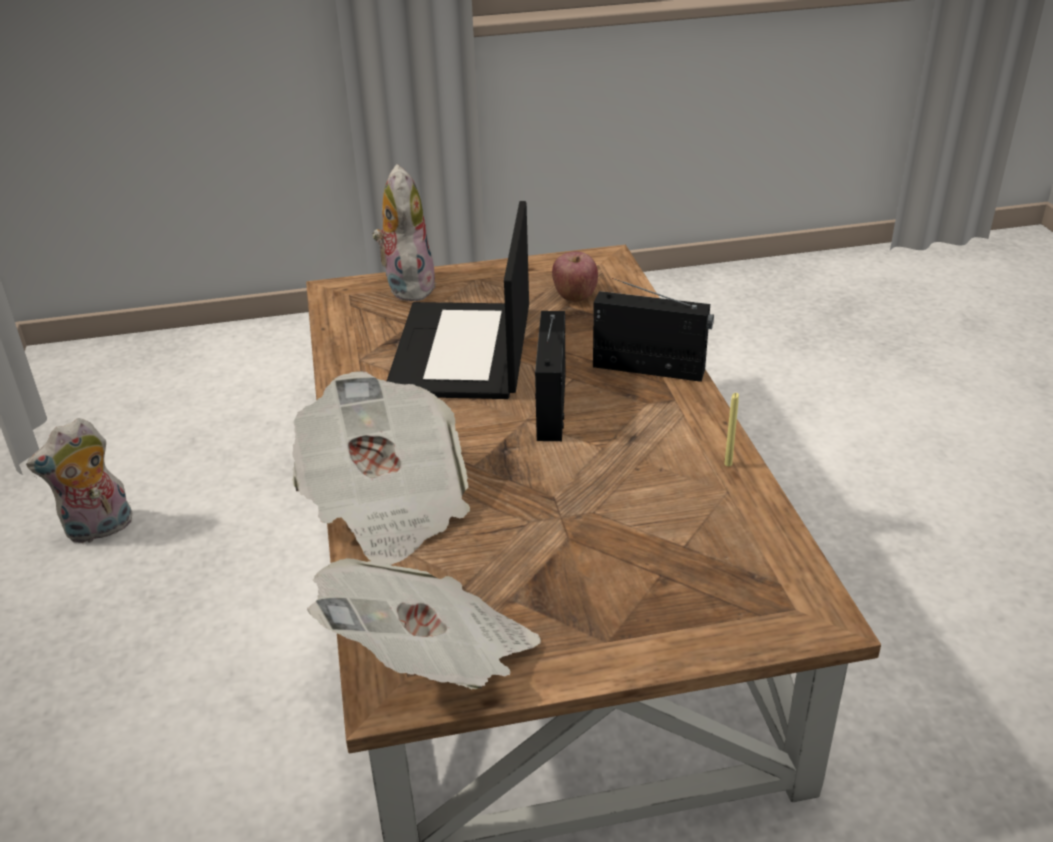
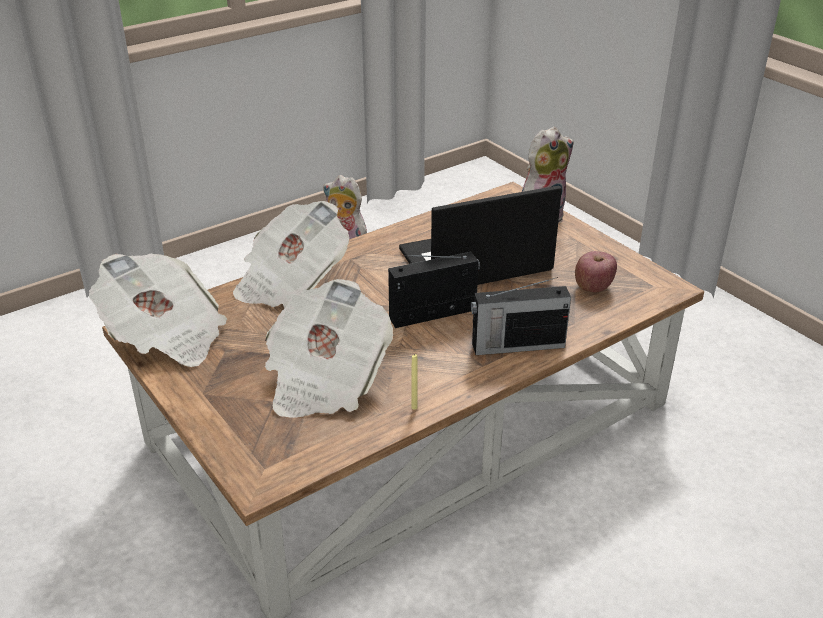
camera: 65 degrees right, 0 degrees up
radio [593,278,714,382] -> radio turned 90 degrees clockwise [471,277,571,355]
none -> newspaper [265,279,393,418]

